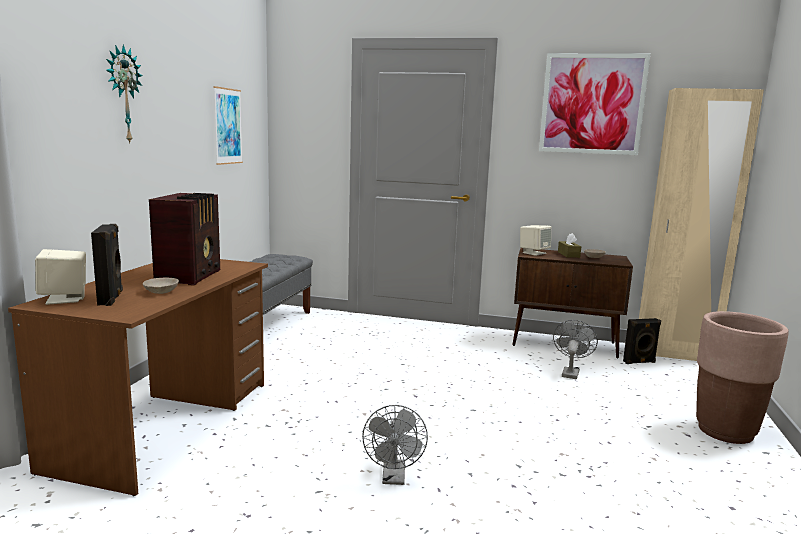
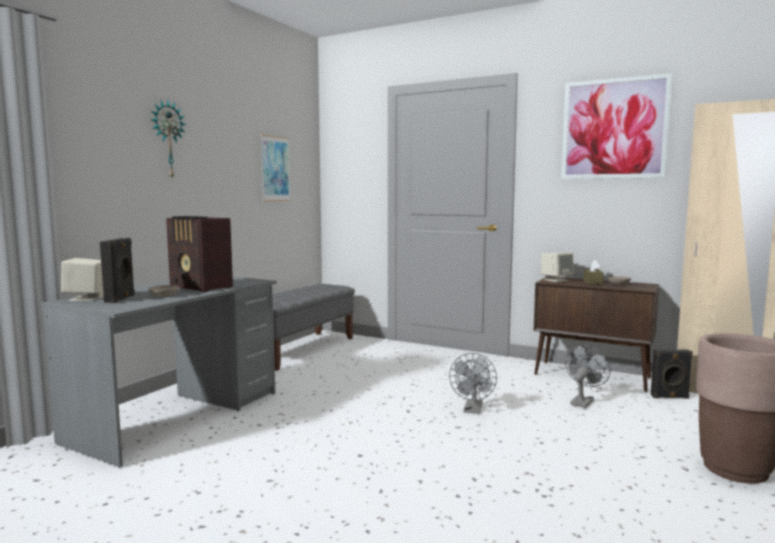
camera: 15 degrees right, 5 degrees down
brown desk [8,259,268,496] -> grey desk [41,277,277,468]
radio [149,193,220,286] -> radio turned 105 degrees clockwise [166,216,233,292]
grey fan [362,405,428,485] -> grey fan moved to [449,353,497,414]

